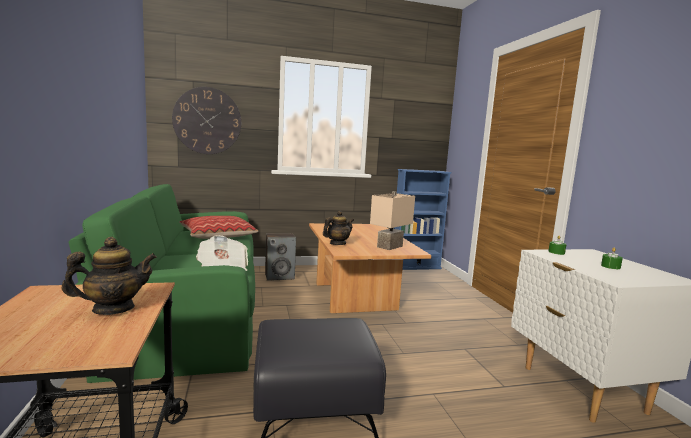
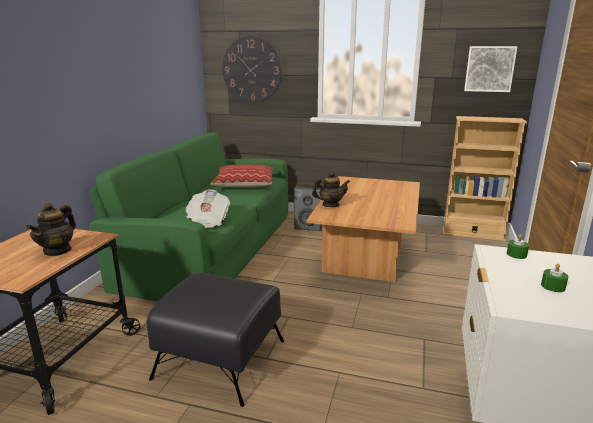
camera: 30 degrees right, 10 degrees up
teapot [62,237,157,315] -> teapot turned 105 degrees clockwise [26,203,76,256]
beige table lamp [370,191,415,250] -> none
blue bookcase [394,169,452,270] -> beige bookcase [442,116,527,241]
none -> picture [464,46,518,92]

